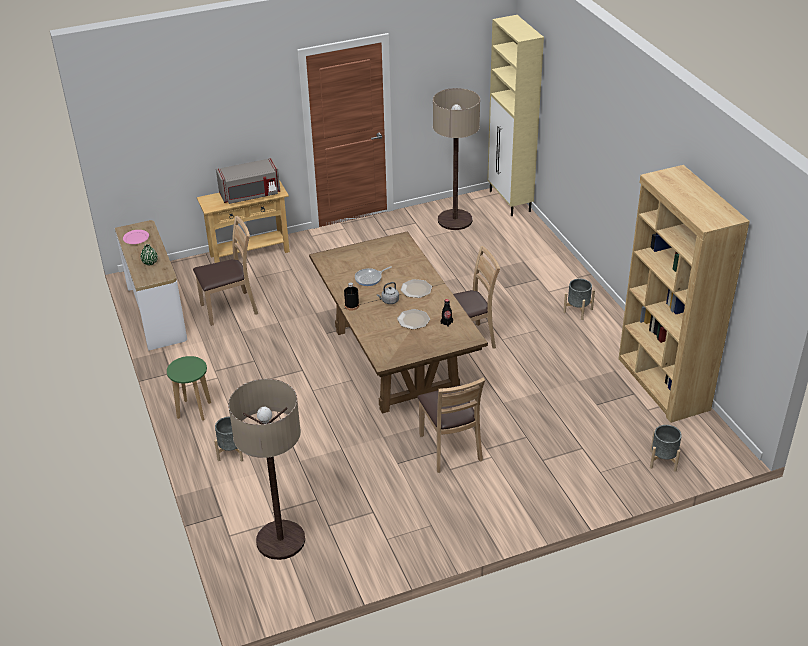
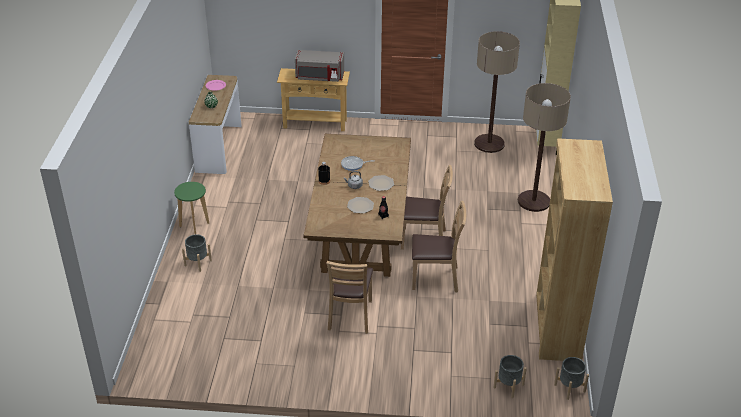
camera: 25 degrees right, 0 degrees up
brown chair [193,216,258,326] -> brown chair moved to [412,201,466,293]
floor lamp [228,379,305,560] -> floor lamp moved to [518,83,571,212]
grey planter [563,279,595,320] -> grey planter moved to [554,357,589,400]

